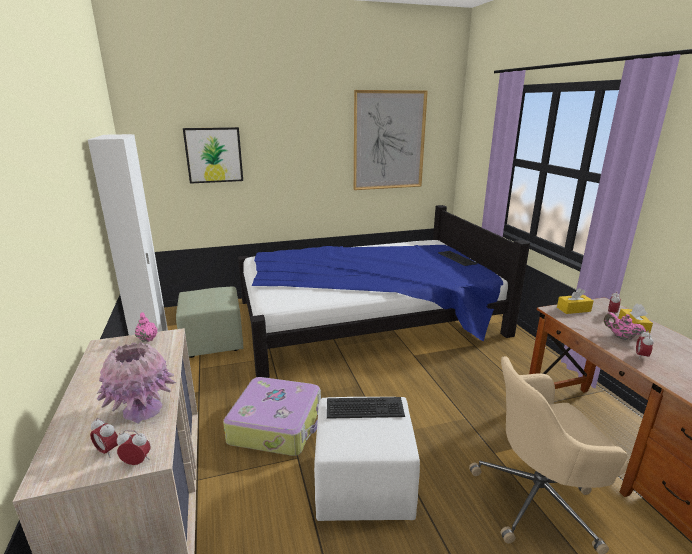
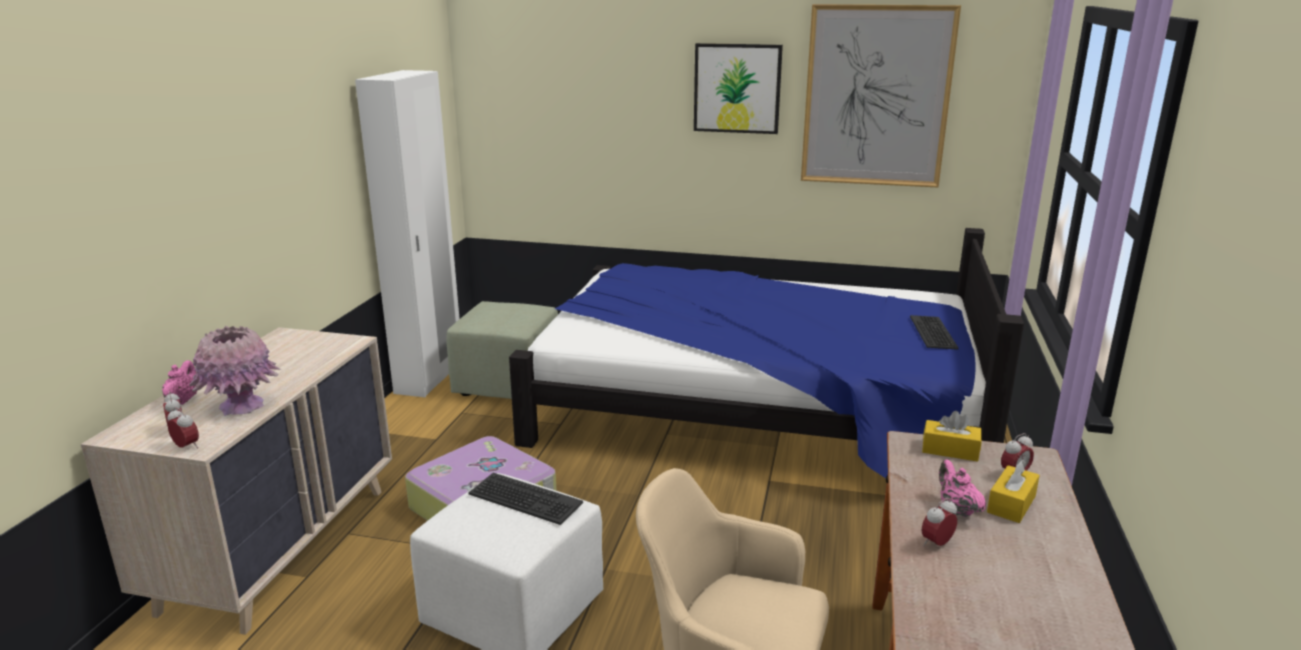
camera: 30 degrees right, 0 degrees up
pink teapot [135,312,157,342] -> pink teapot moved to [162,360,197,405]
picture [183,127,243,184] -> picture moved to [694,43,783,134]

